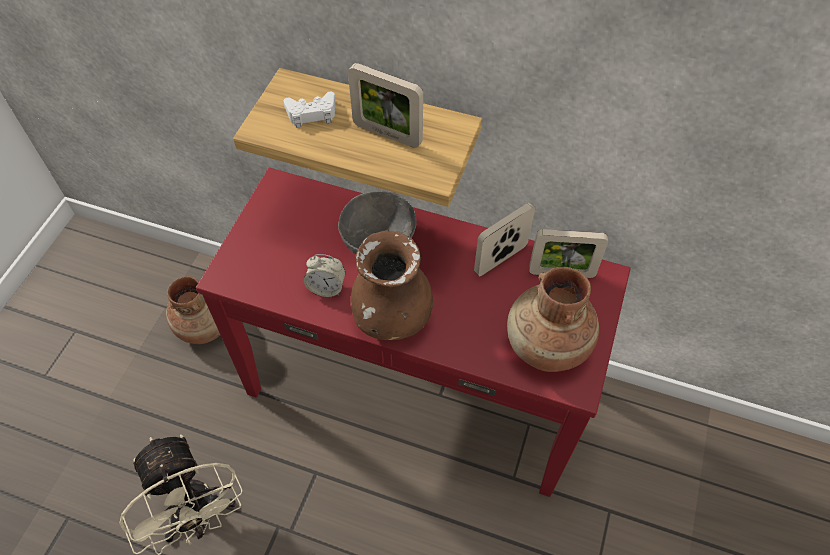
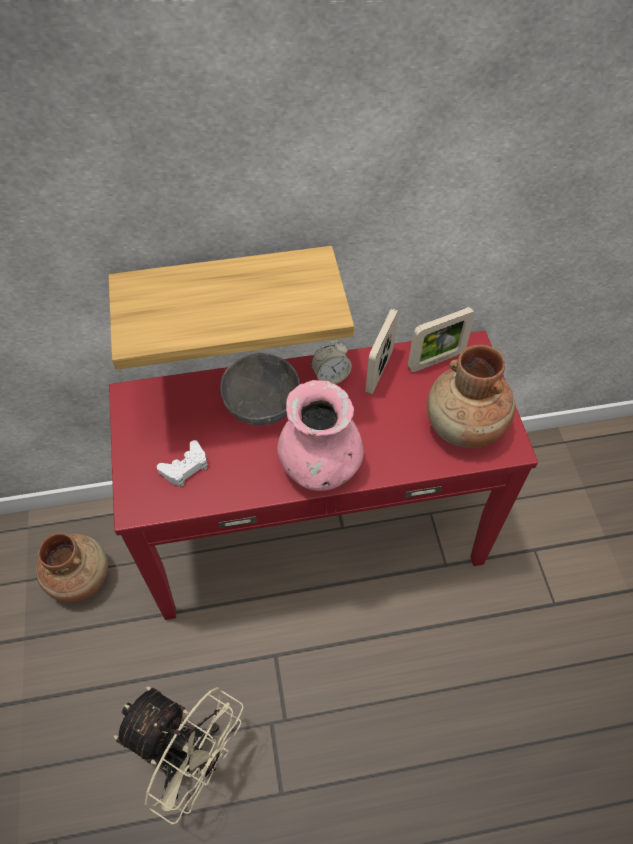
camera: 30 degrees left, 0 degrees up
white game controller [283,92,335,128] -> white game controller moved to [157,440,208,487]
alarm clock [304,254,345,297] -> alarm clock moved to [311,341,352,384]
picture frame [348,63,423,148] -> none
brown vase [350,230,433,340] -> pink vase [277,380,364,491]

